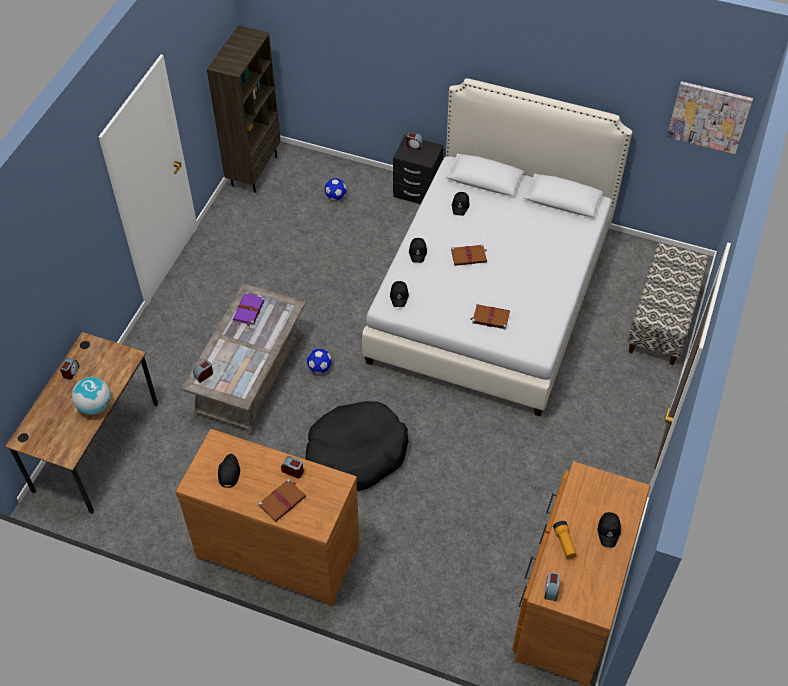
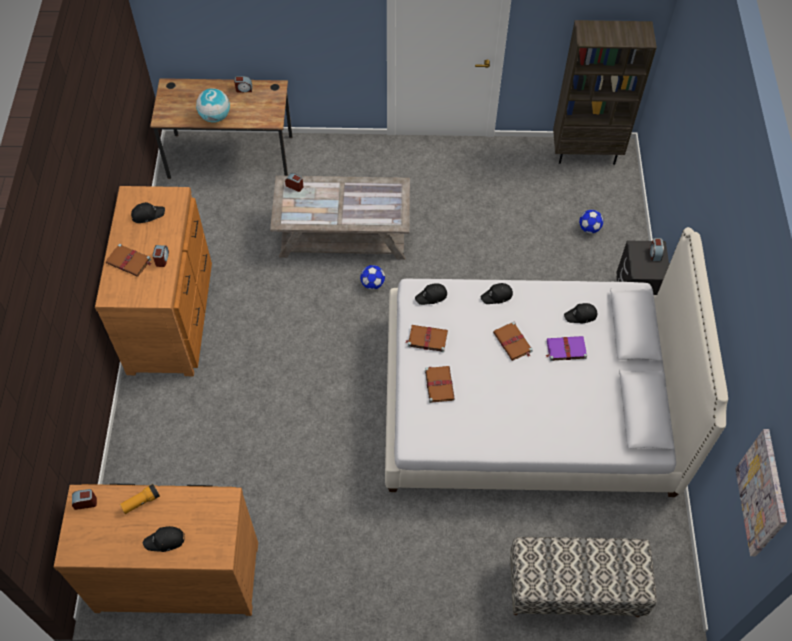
camera: 70 degrees right, 5 degrees up
purple book [233,294,265,327] -> purple book moved to [546,336,587,361]
black dog bed [306,401,409,491] -> none
none -> brown book [405,325,448,352]

